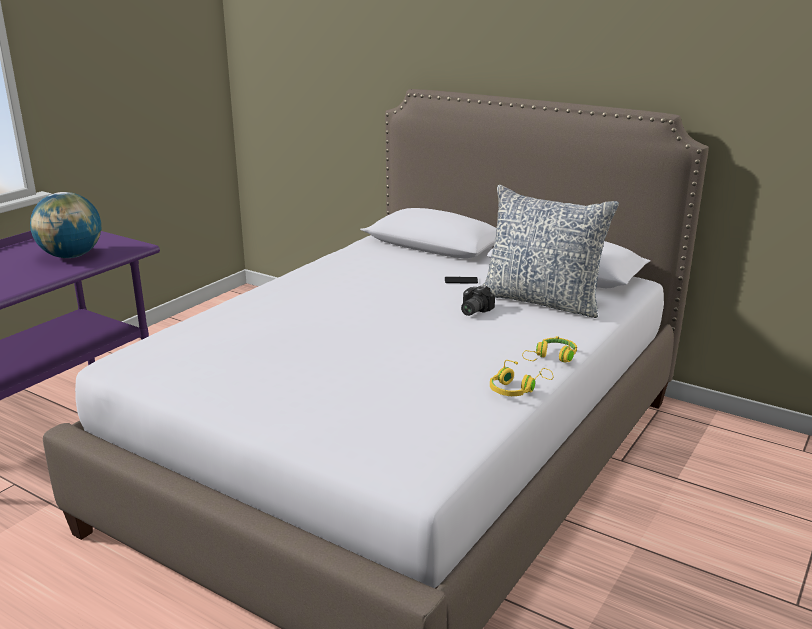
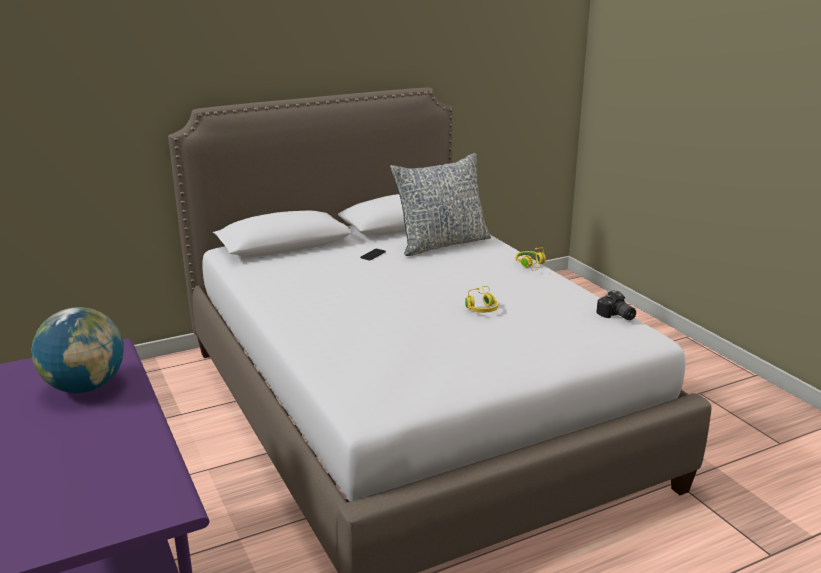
camera: 60 degrees left, 0 degrees up
camera [461,285,495,316] -> camera moved to [596,290,636,320]
yellow headphones [490,360,553,396] -> yellow headphones moved to [465,286,498,313]

